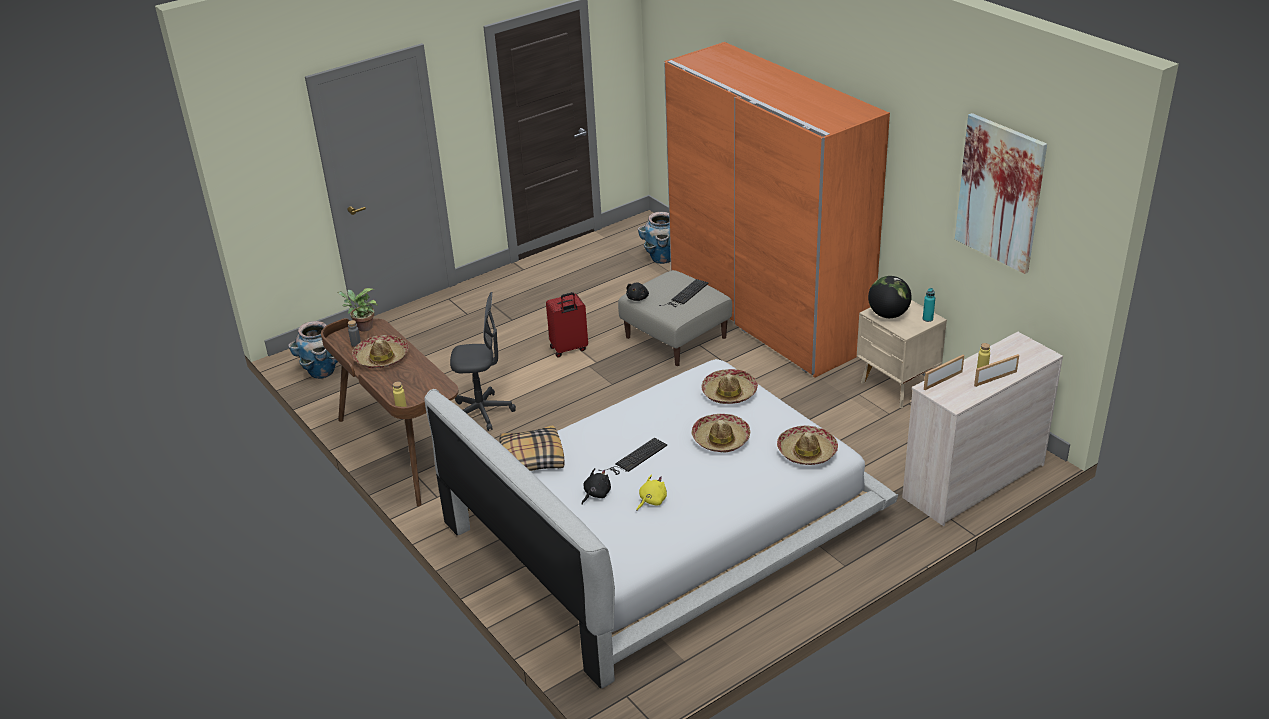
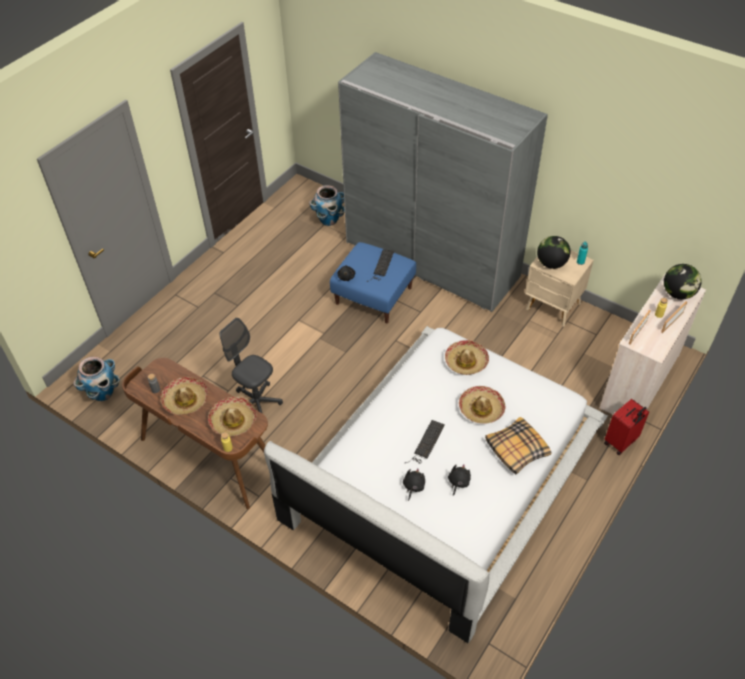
camera: 20 degrees left, 15 degrees up
potted plant [338,288,378,332] -> none
grey office chair [450,292,516,431] -> grey office chair turned 120 degrees counterclockwise [220,318,283,414]
pillow [500,425,565,471] -> pillow moved to [485,417,552,474]
red suitcase [546,292,588,358] -> red suitcase moved to [604,399,649,455]
beige ottoman [618,270,732,366] -> blue ottoman [330,242,416,324]
yellow plush toy [636,475,667,511] -> black plush toy [448,464,471,496]
orange wardrobe [664,42,890,378] -> grey wardrobe [338,52,548,312]
hat [777,425,838,465] -> hat moved to [208,397,257,436]
picture [955,113,1047,274] -> none
none -> globe [664,264,702,300]

